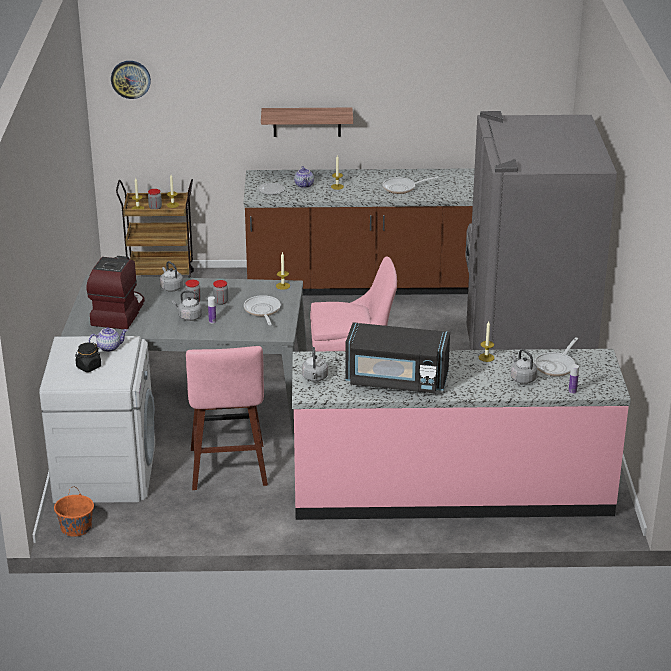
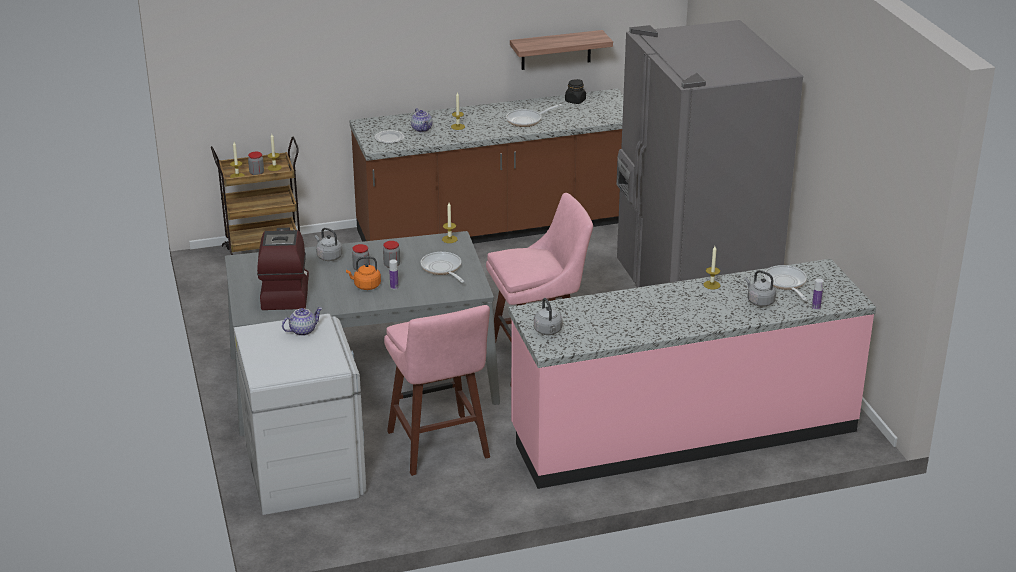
camera: 15 degrees left, 0 degrees up
orange bucket [54,486,94,537] -> none
black jar [75,342,101,372] -> black jar moved to [565,79,586,104]
wall clock [111,61,151,99] -> none
grey kettle [172,291,202,321] -> orange kettle [346,256,381,290]
shelf [261,108,353,137] -> shelf moved to [510,30,613,70]
black microwave [345,322,450,393] -> none
frying pan [535,337,578,376] -> frying pan turned 150 degrees clockwise [764,265,807,301]

